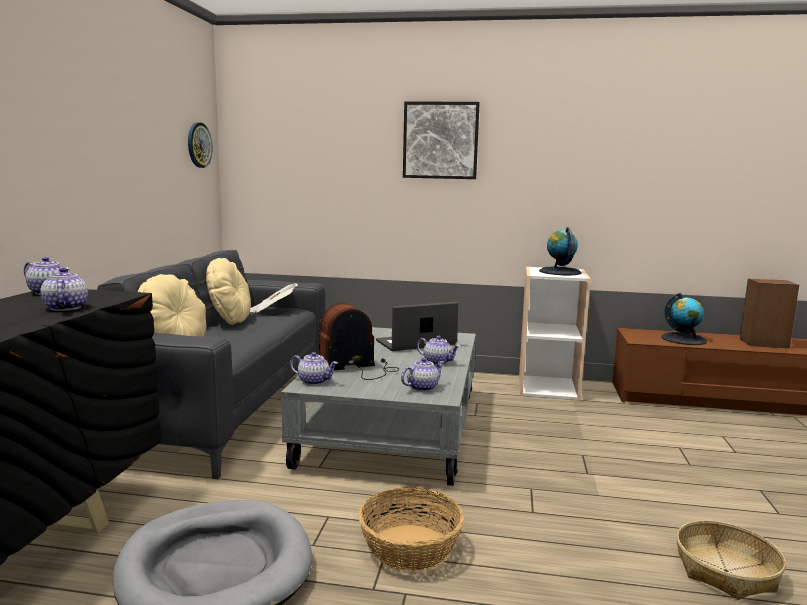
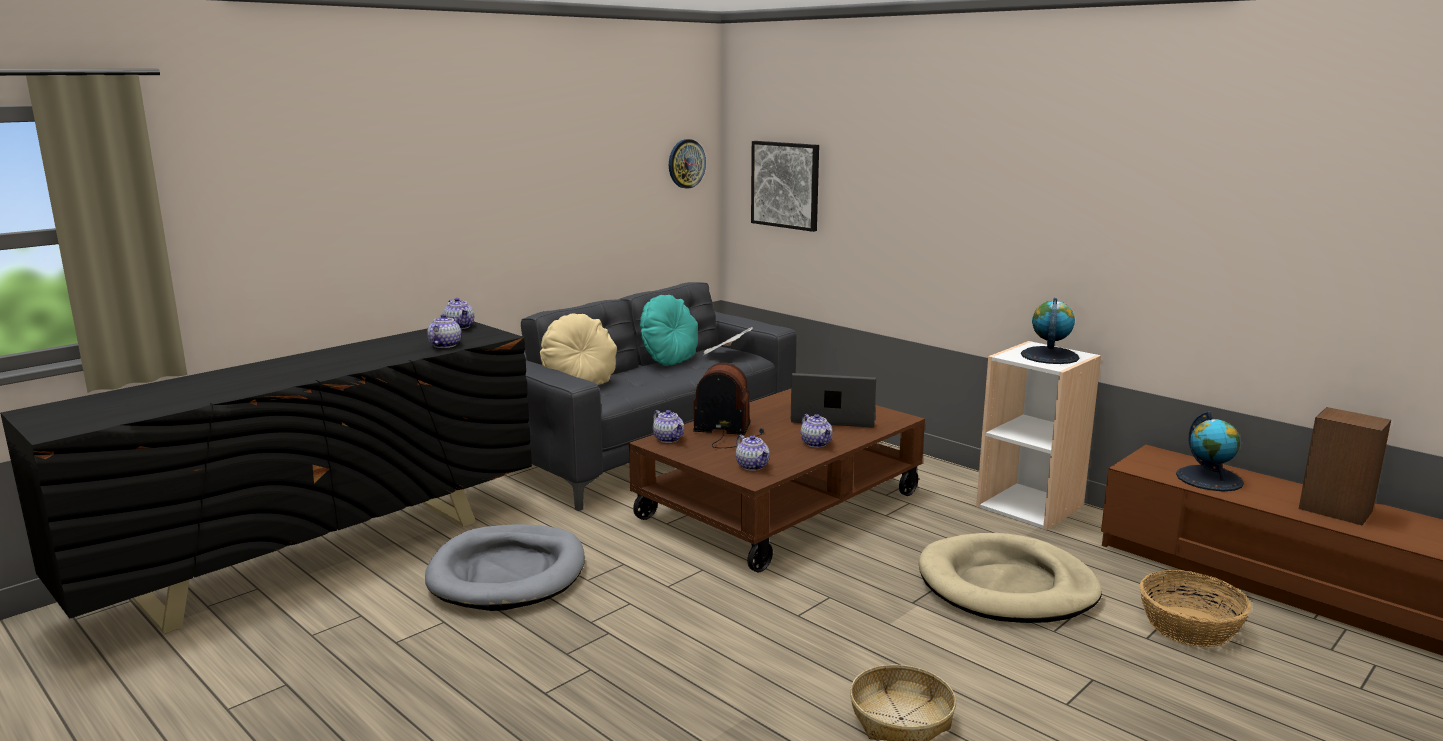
camera: 35 degrees right, 5 degrees up
beige pillow [206,258,251,325] -> turquoise pillow [640,295,698,366]
grey coffee table [281,327,476,486] -> brown coffee table [629,389,925,572]
basket [358,487,464,571] -> basket moved to [1140,570,1251,647]
teapot [401,358,445,392] -> teapot turned 60 degrees clockwise [736,435,770,471]
picture [403,102,480,179] -> picture moved to [751,141,819,232]
none -> beige dog bed [918,533,1102,623]

